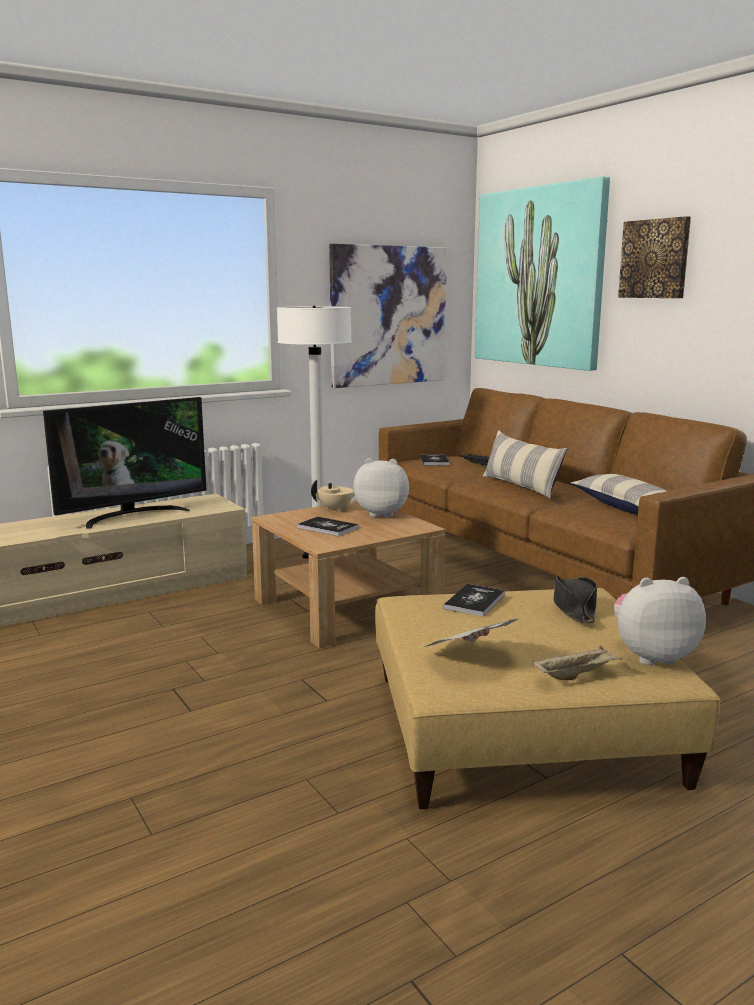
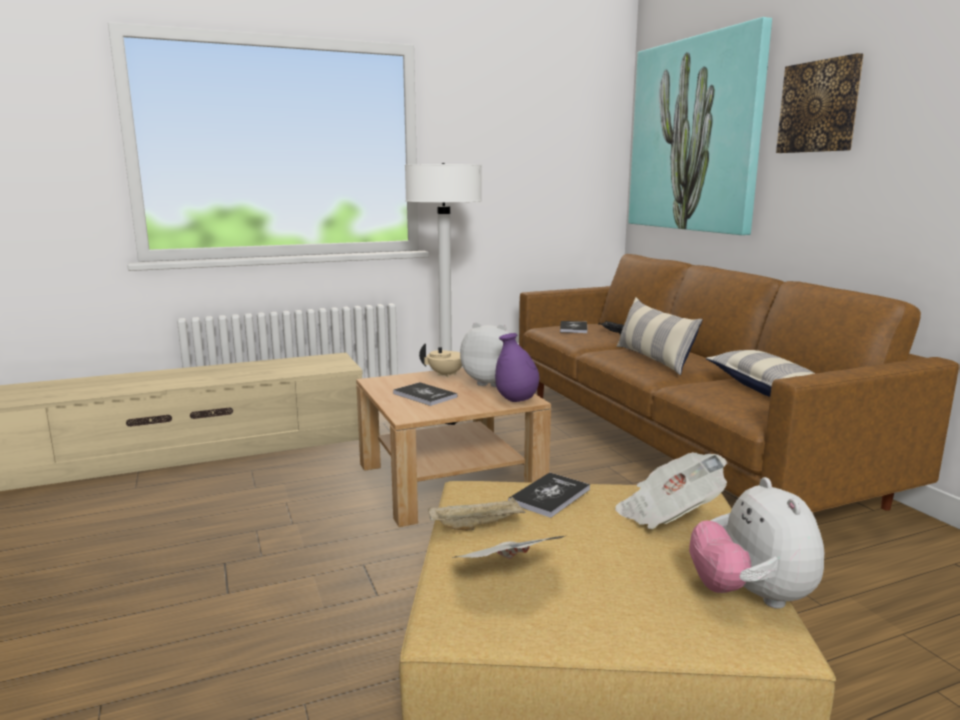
camera: 10 degrees right, 0 degrees up
television [43,397,206,529] -> none
picture [329,244,447,388] -> none
beige tray [533,645,622,680] -> beige tray moved to [428,497,525,530]
black hat [553,576,597,623] -> newspaper [615,452,727,529]
plush toy [614,577,706,665] -> plush toy turned 105 degrees counterclockwise [689,477,824,609]
none -> purple vase [495,333,539,402]

